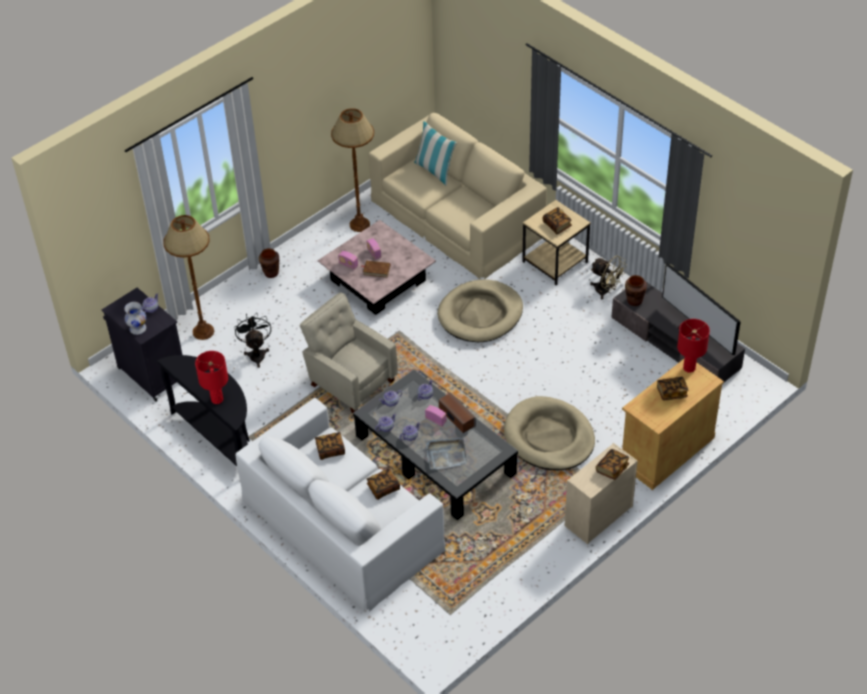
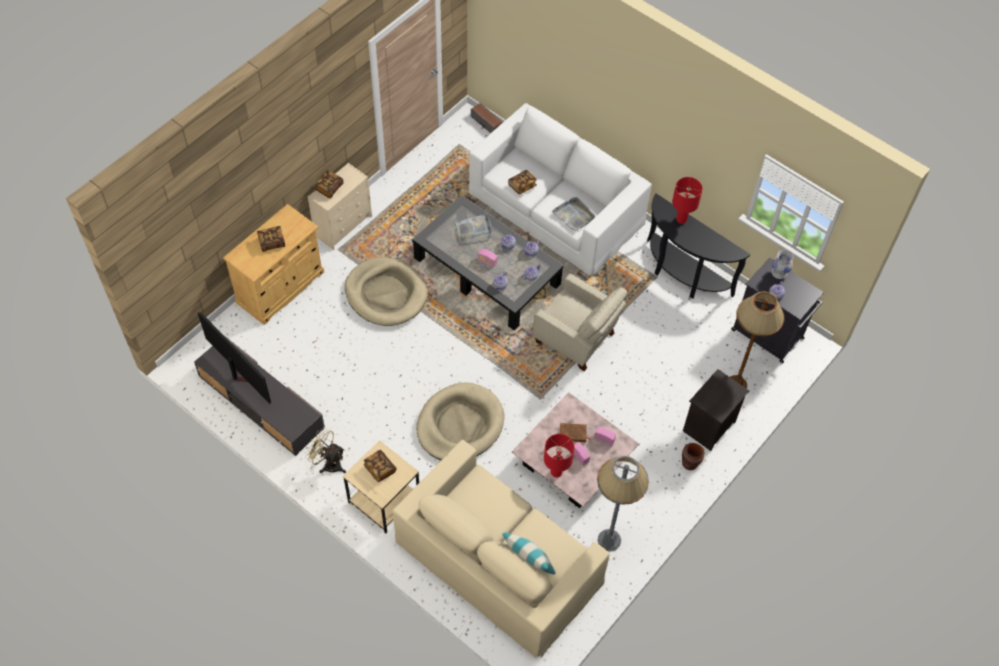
camera: 170 degrees right, 10 degrees up
black fan [235,313,271,368] -> none
book [315,432,345,460] -> grey tray [552,197,595,231]
brown floor lamp [331,108,374,232] -> grey floor lamp [597,456,649,552]
speaker [439,392,476,433] -> speaker moved to [471,103,503,133]
brown vase [625,275,647,306] -> none
red table lamp [677,319,710,373] -> red table lamp moved to [544,434,575,477]
none -> black nightstand [683,369,749,451]

